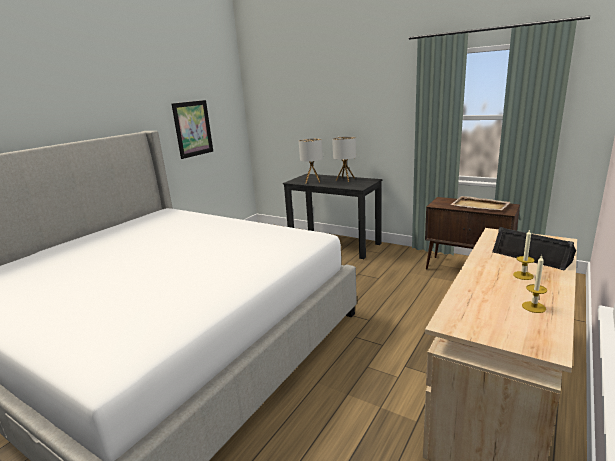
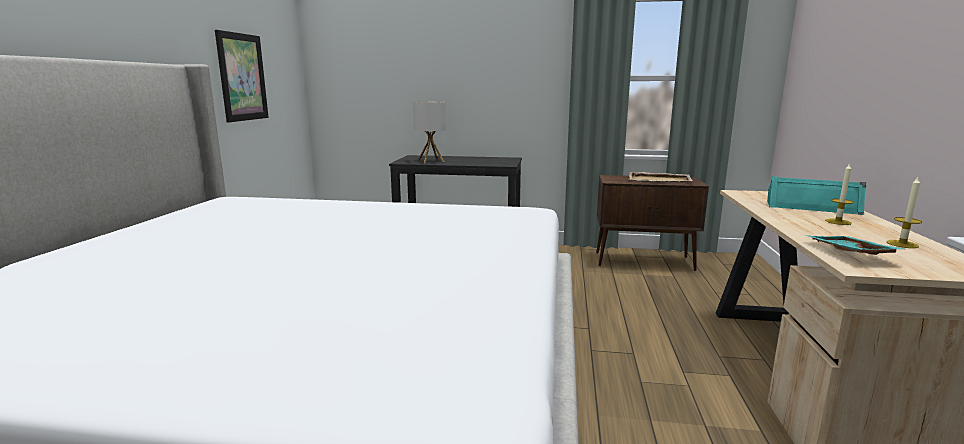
camera: 25 degrees left, 5 degrees down
table lamp [332,136,356,182] -> none
black speaker [492,227,576,271] -> turquoise speaker [767,176,866,215]
none -> turquoise tray [805,235,903,255]

